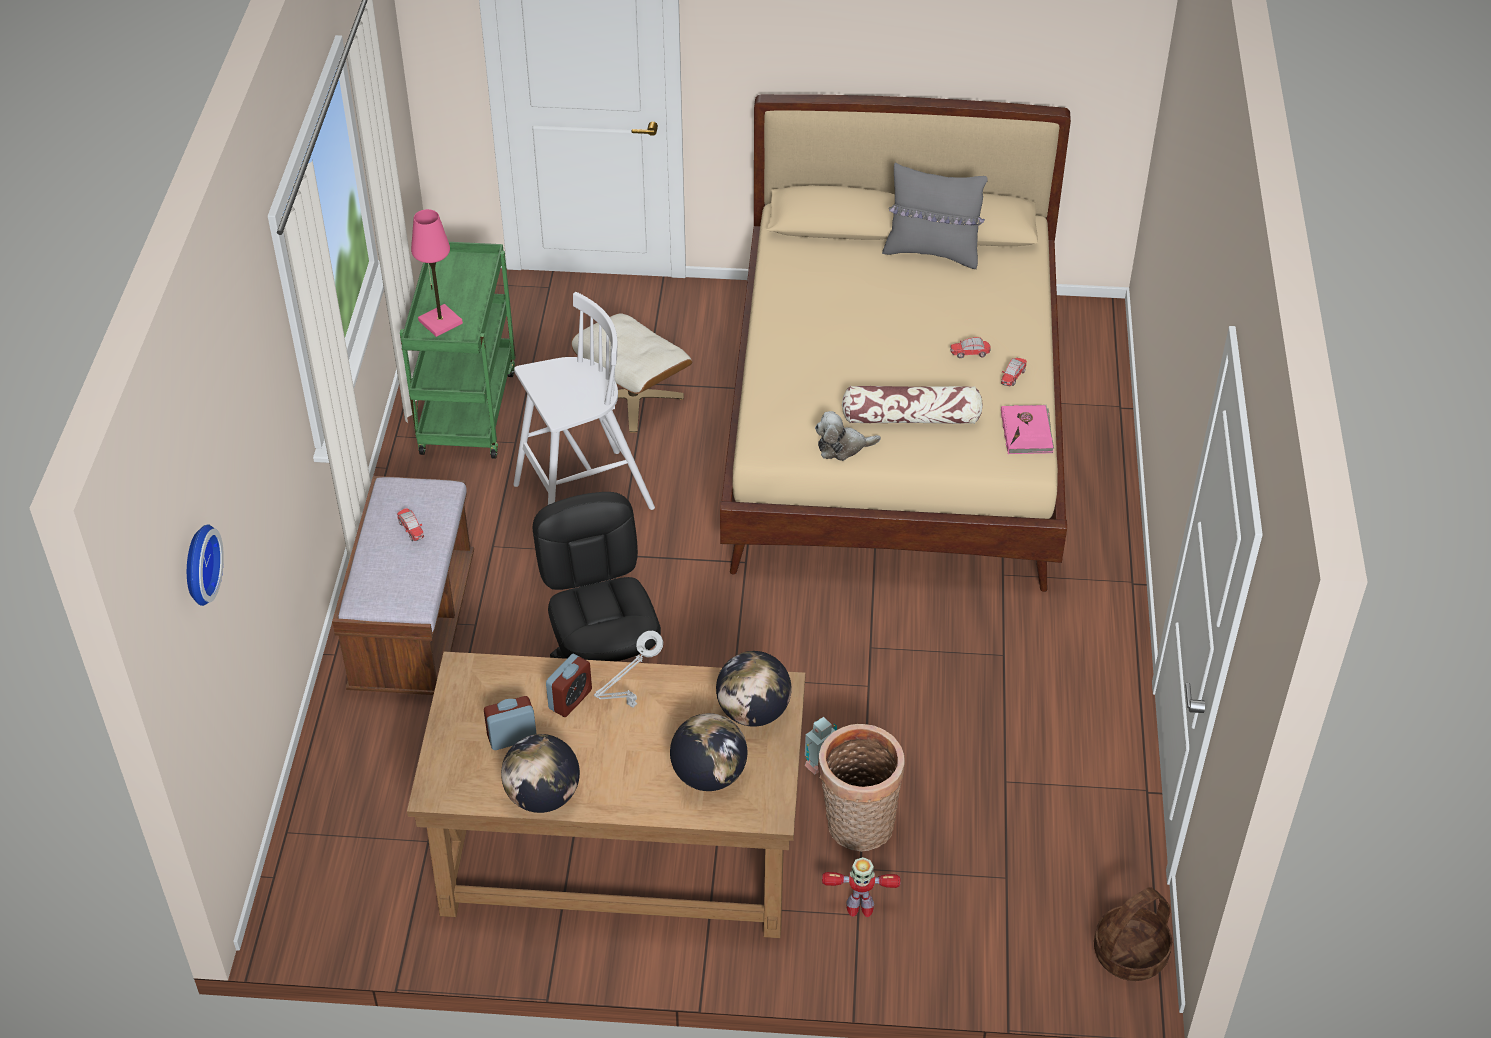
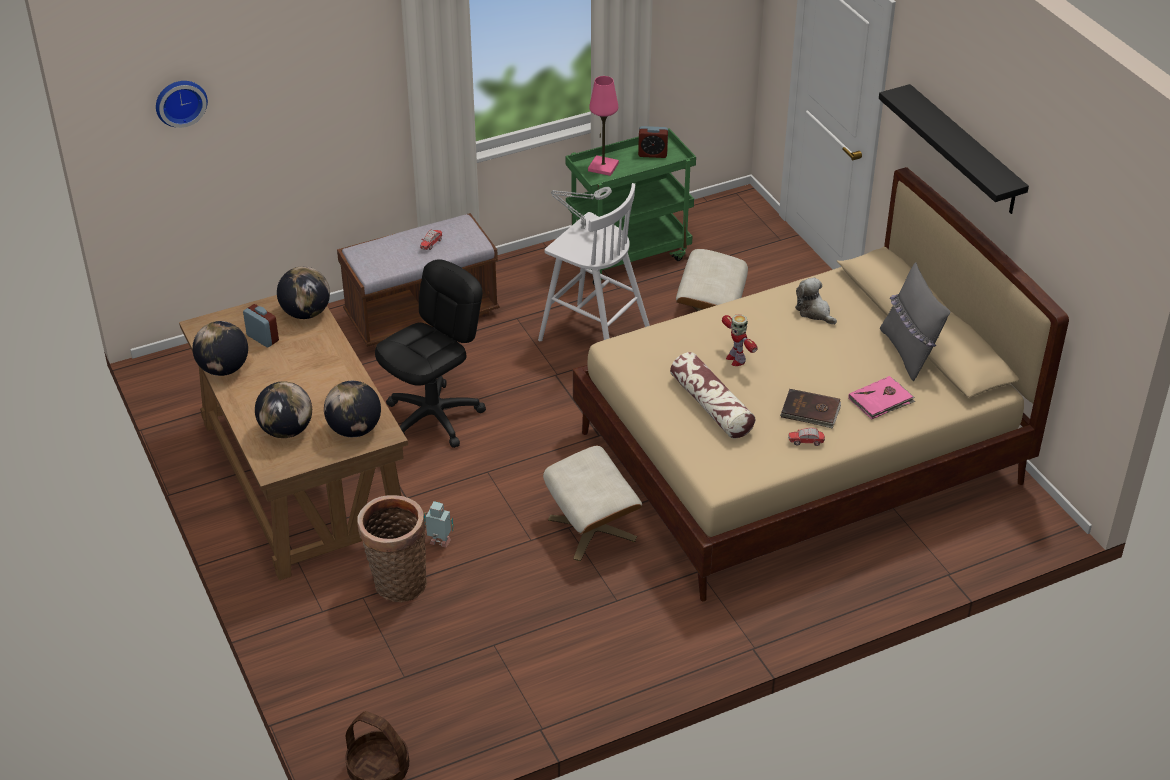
camera: 60 degrees right, 5 degrees down
alarm clock [546,654,592,717] -> alarm clock moved to [638,126,668,158]
grey table lamp [594,631,663,708] -> grey table lamp moved to [551,187,612,229]
plush toy [815,411,881,461] -> plush toy moved to [795,278,837,325]
toy robot [822,857,901,917] -> toy robot moved to [722,314,757,366]
toy car [950,337,991,358] -> brown book [780,389,841,428]
pink book [1001,405,1054,454] -> pink book moved to [848,376,915,420]
none -> globe [277,266,330,319]
none -> beige ottoman [543,446,642,561]
none -> black shelf [879,84,1029,214]

